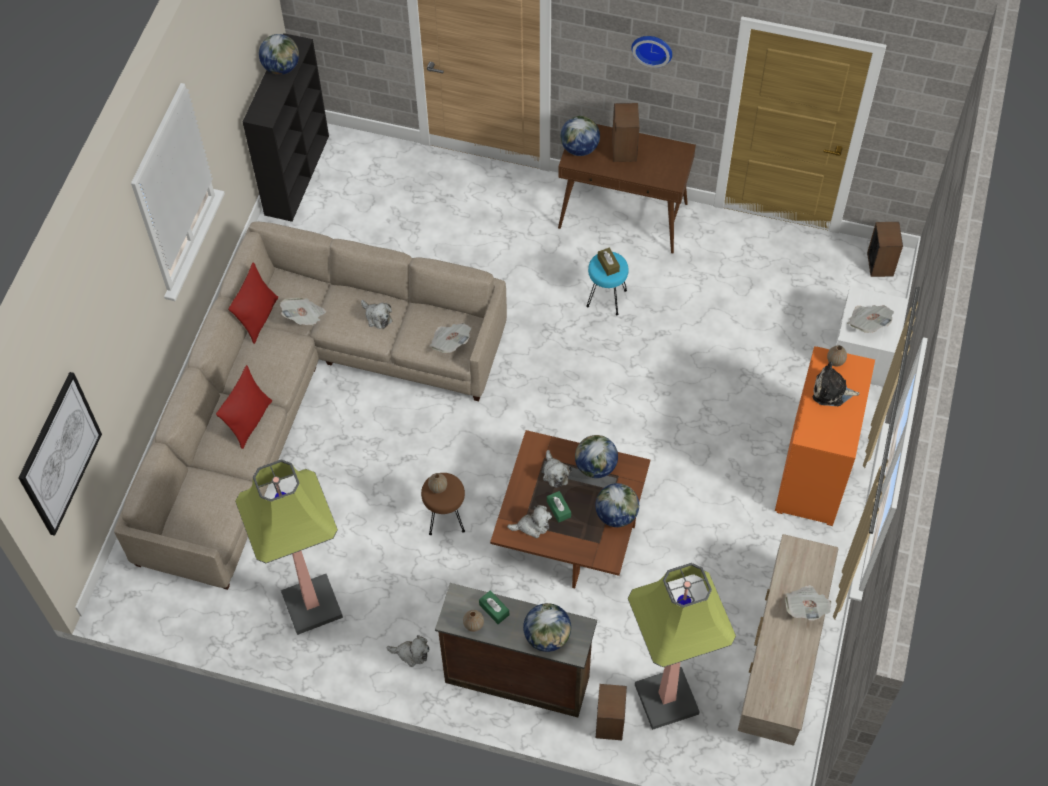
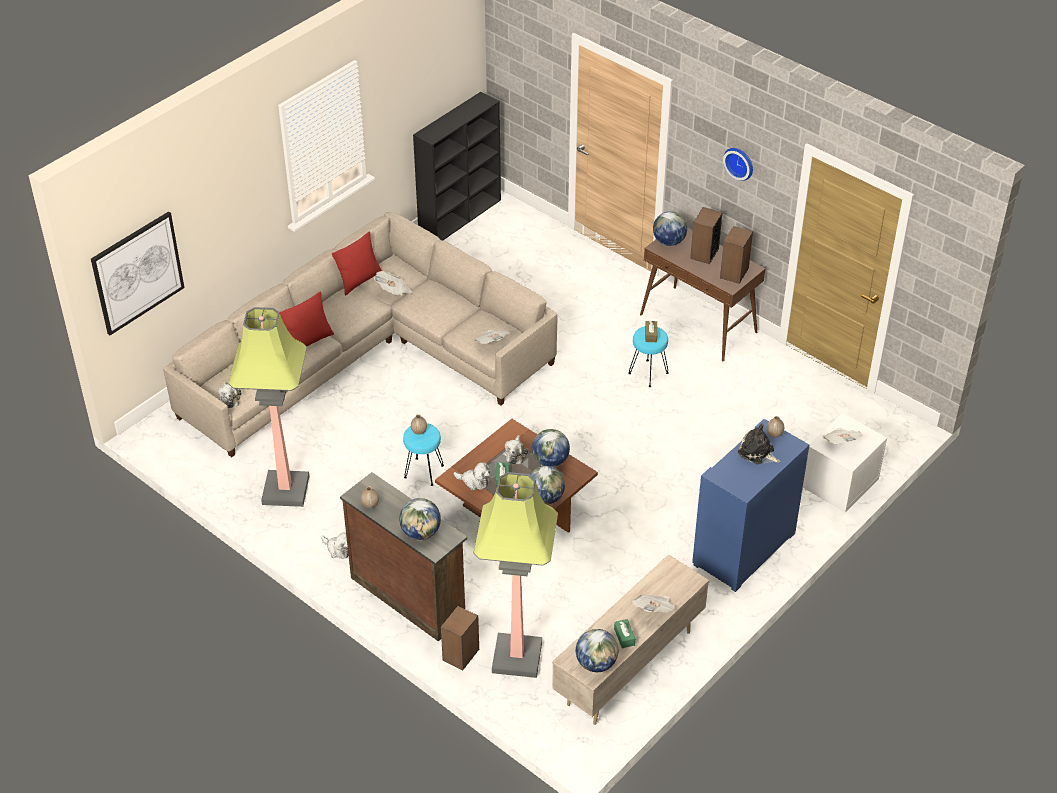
camera: 25 degrees right, 15 degrees down
globe [259,34,299,75] -> globe moved to [576,629,618,672]
plush toy [361,300,392,329] -> plush toy moved to [218,381,241,408]
brown stool [421,473,465,535] -> turquoise stool [403,423,444,486]
green tissue box [479,590,509,624] -> green tissue box moved to [614,619,635,648]
orange cabinet [775,346,875,526] -> blue cabinet [692,419,809,592]
speaker [867,222,903,277] -> speaker moved to [720,226,753,284]

